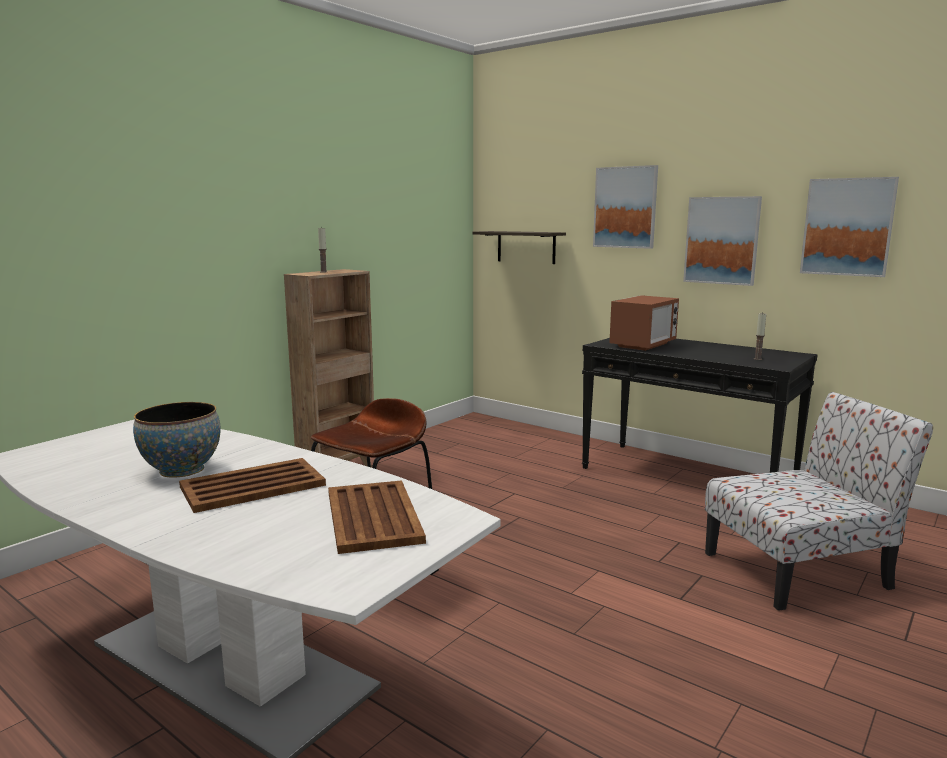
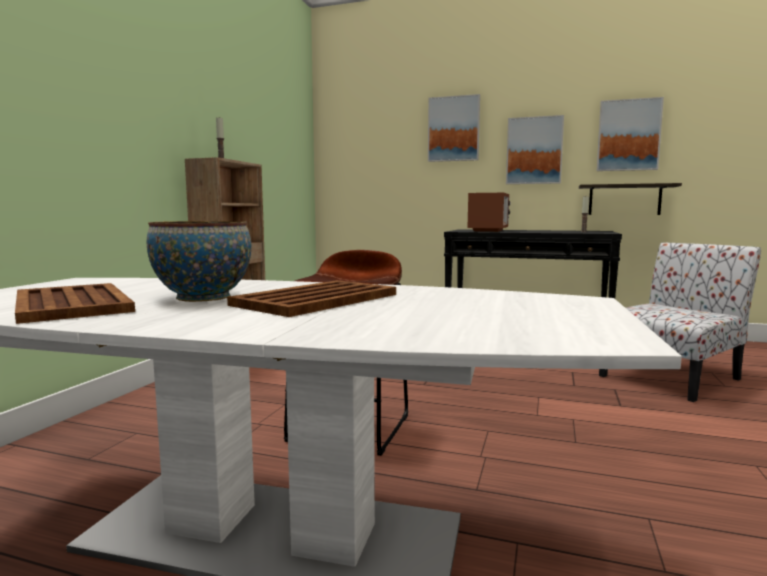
camera: 20 degrees left, 5 degrees down
brown tray [328,480,426,554] -> brown tray moved to [15,283,135,324]
shelf [472,231,566,264] -> shelf moved to [579,183,682,215]

